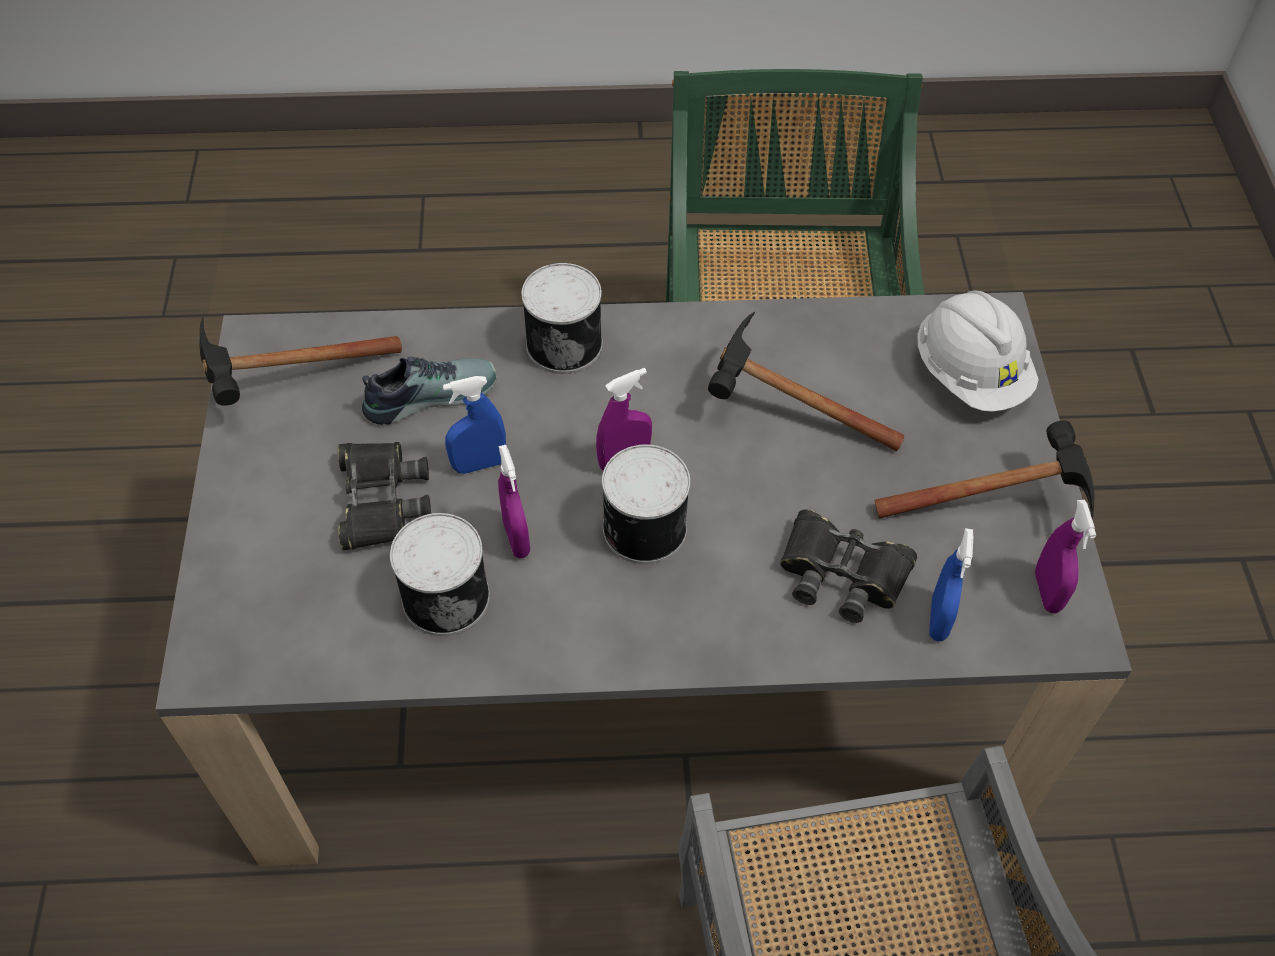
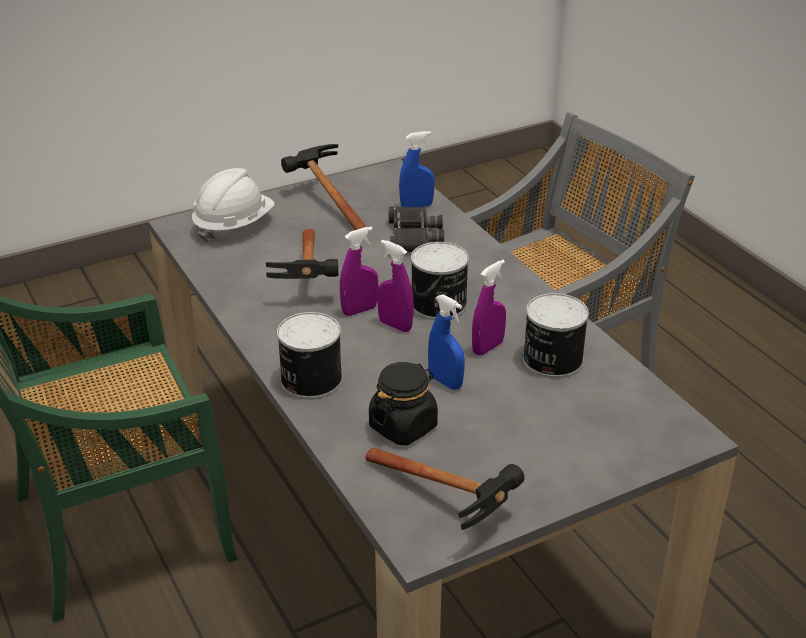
camera: 115 degrees left, 20 degrees down
black binoculars [338,442,431,550] -> none
shoe [362,356,497,425] -> black jar [369,362,438,445]
purple spray bottle [1035,500,1096,613] -> purple spray bottle moved to [340,226,378,316]

